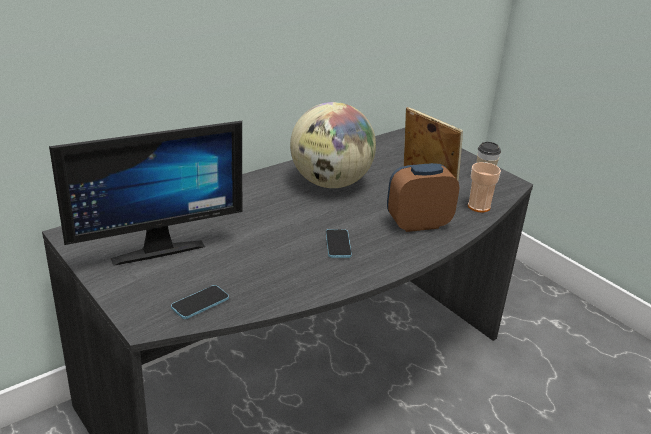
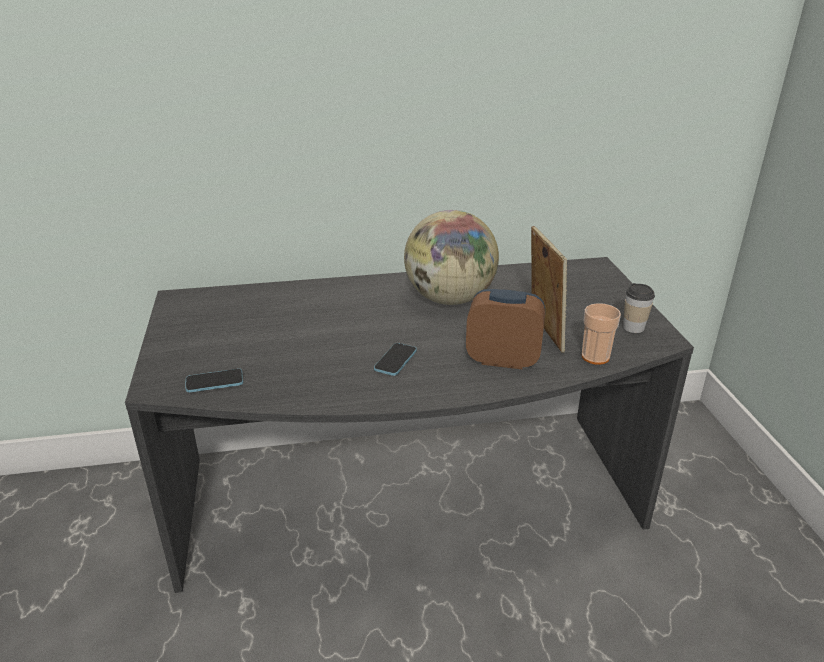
camera: 30 degrees right, 0 degrees up
monitor [49,121,242,266] -> none

